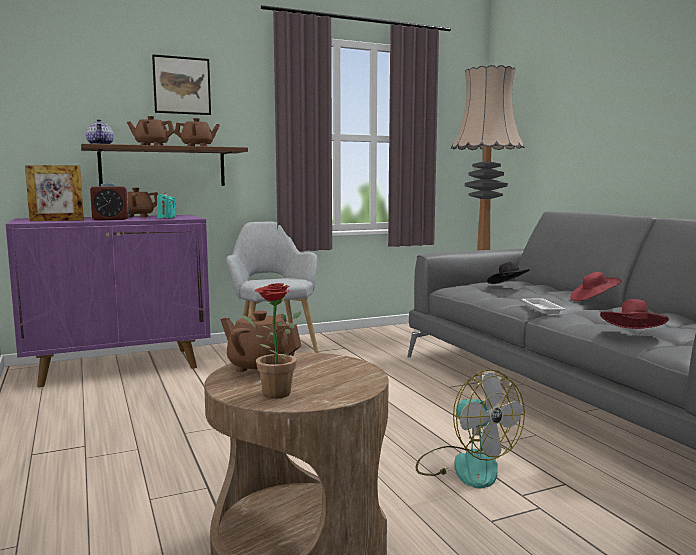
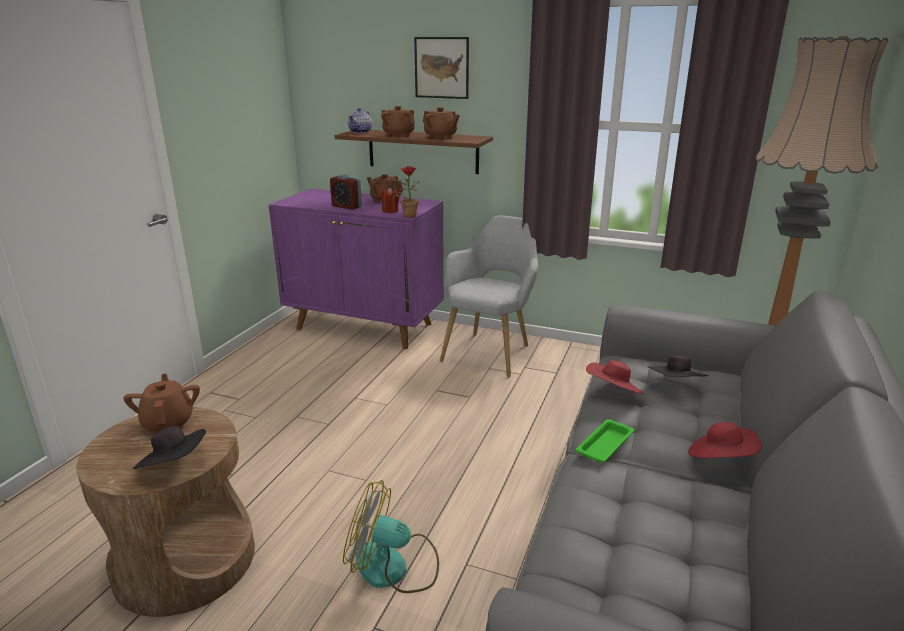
camera: 45 degrees right, 15 degrees up
picture frame [25,165,84,221] -> none
turquoise candle [157,193,176,219] -> red candle [382,187,399,213]
potted plant [241,283,301,399] -> potted plant moved to [396,166,419,218]
fan [416,369,525,488] -> fan turned 90 degrees clockwise [343,480,439,593]
white tray [522,298,566,314] -> green tray [576,419,634,463]
red hat [600,299,669,329] -> red hat moved to [586,360,643,394]
none -> black hat [133,426,206,469]

